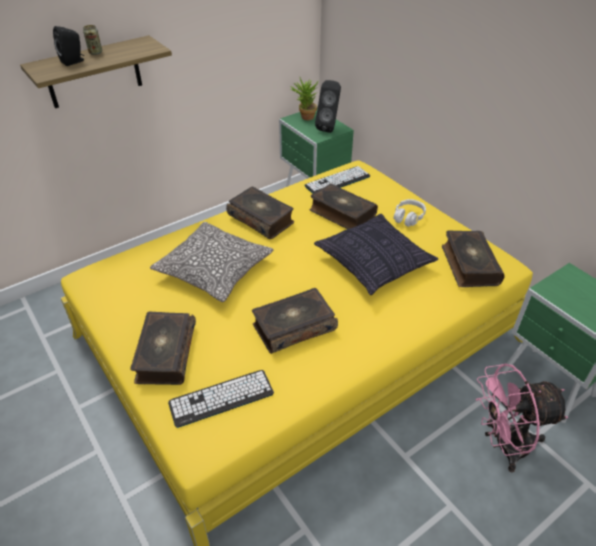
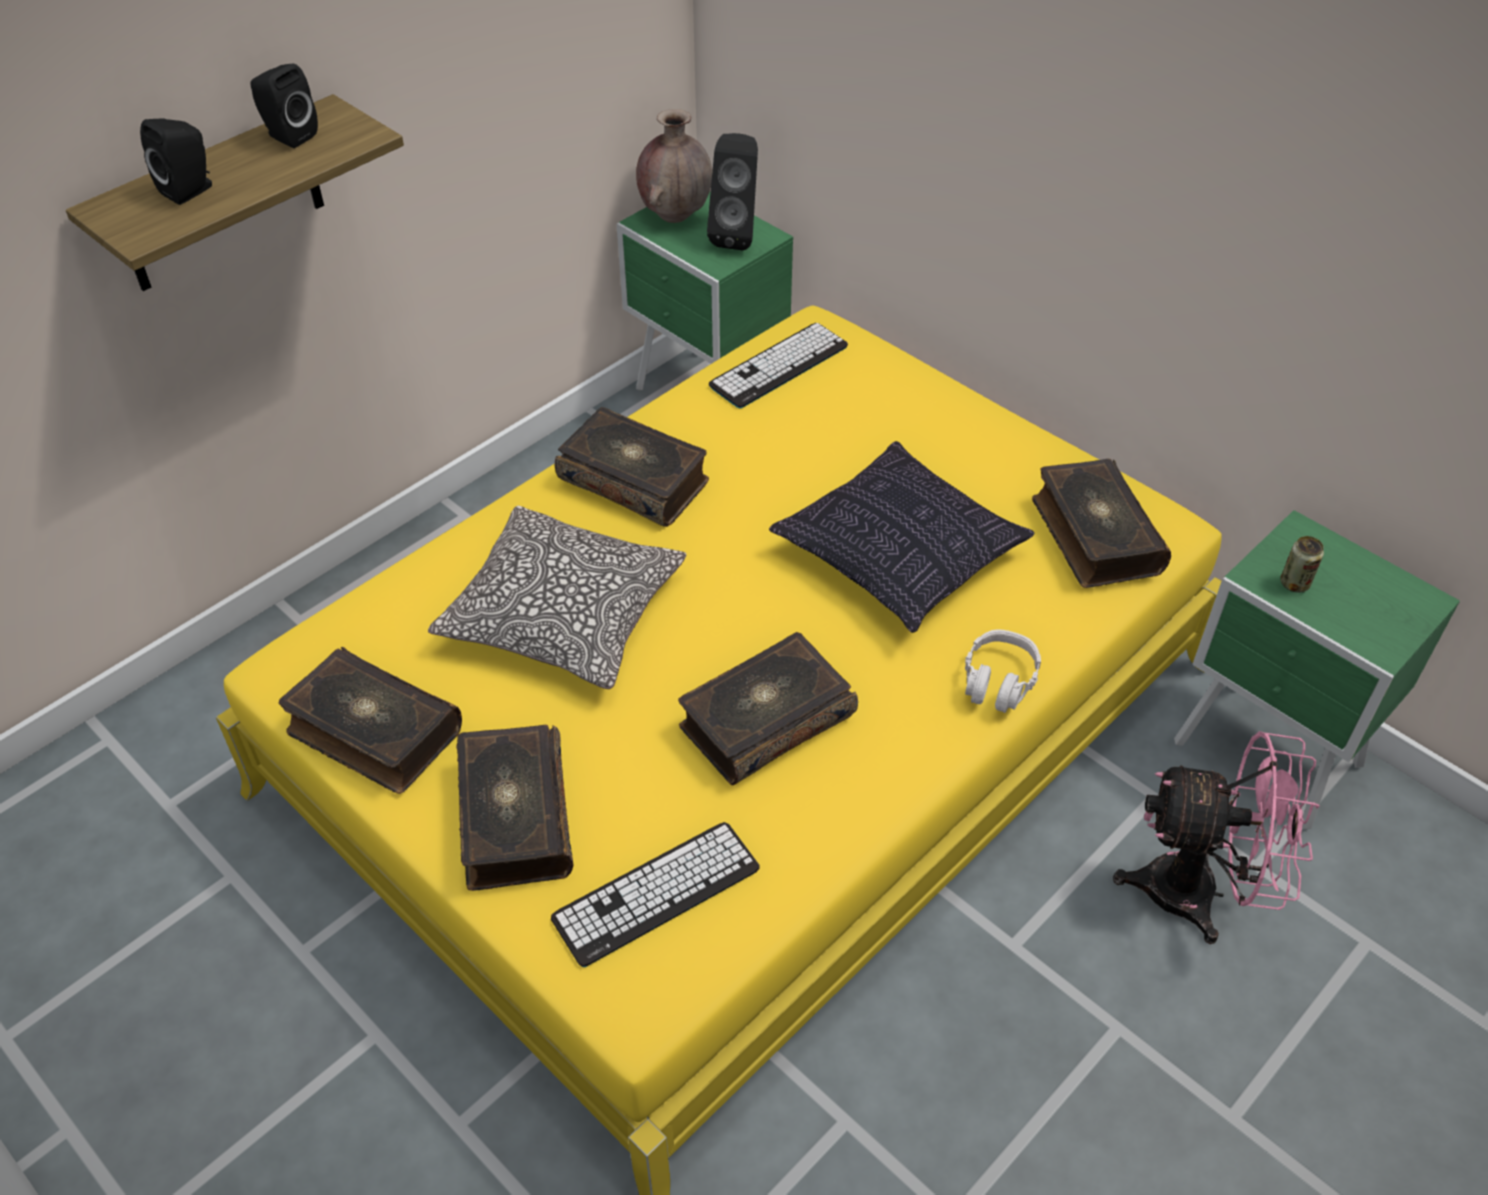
camera: 10 degrees left, 5 degrees up
can [83,25,102,55] -> can moved to [1280,536,1324,593]
potted plant [290,77,319,120] -> brown vase [636,109,713,223]
book [310,183,378,229] -> book moved to [279,647,462,794]
grey headphones [393,199,426,227] -> grey headphones moved to [965,630,1041,713]
pink fan [476,364,568,472] -> pink fan turned 150 degrees counterclockwise [1113,731,1319,944]
none -> black speaker [250,64,318,148]

